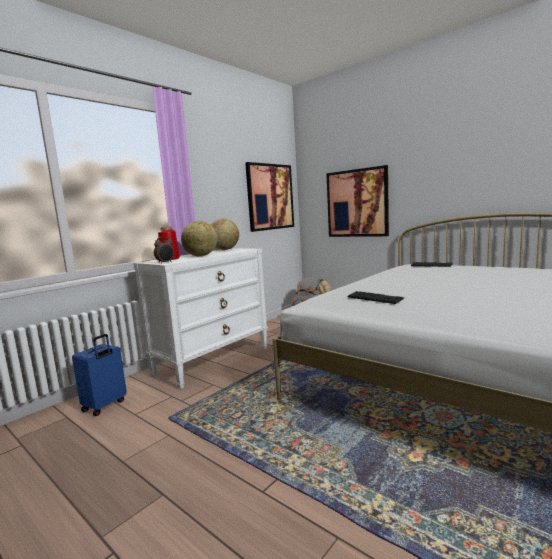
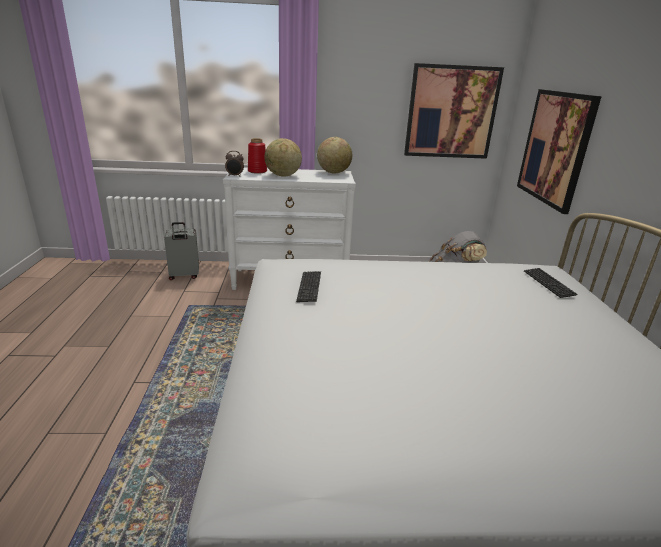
camera: 45 degrees right, 15 degrees up
blue suitcase [72,334,127,416] -> grey suitcase [164,222,199,280]

